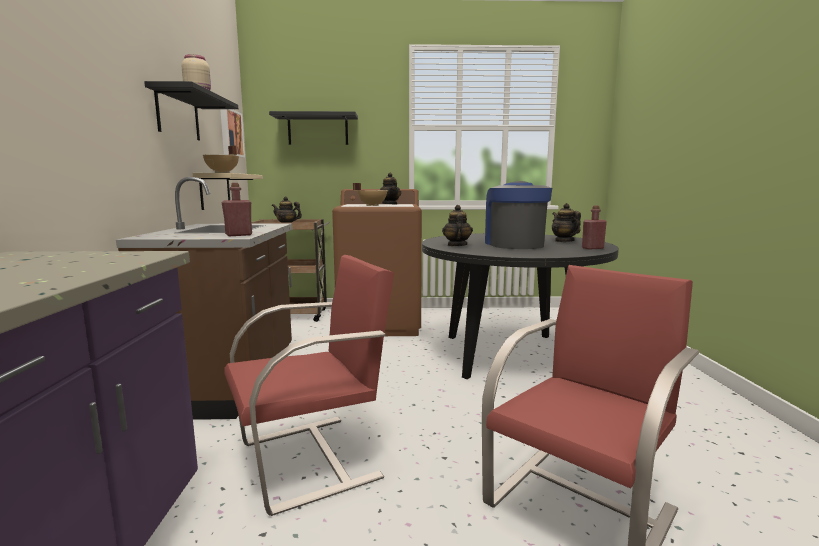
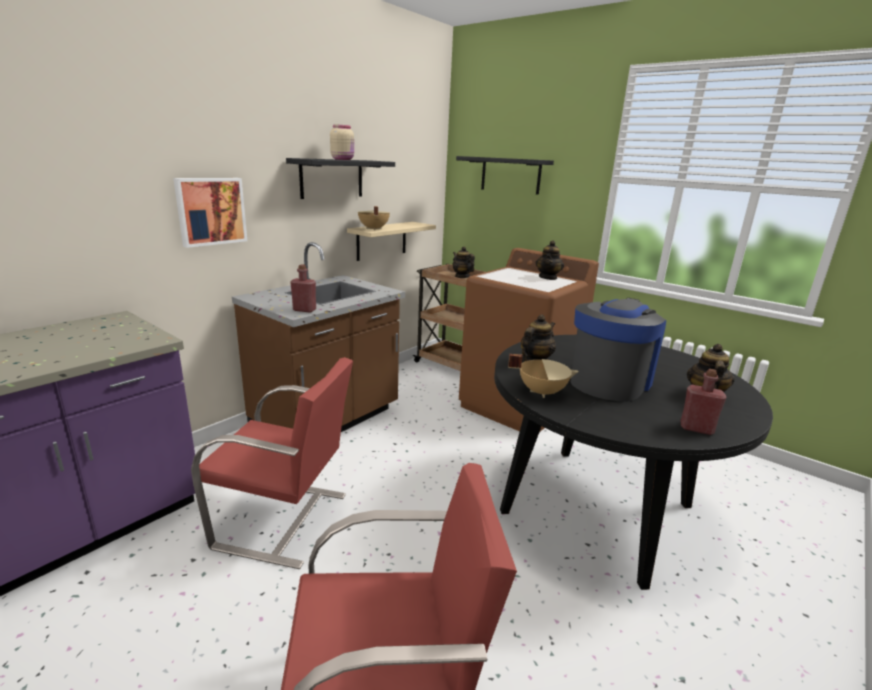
camera: 40 degrees right, 10 degrees up
picture [220,109,245,158] -> picture moved to [173,178,247,248]
beige cooking pot [353,183,388,206] -> beige cooking pot moved to [508,354,579,398]

